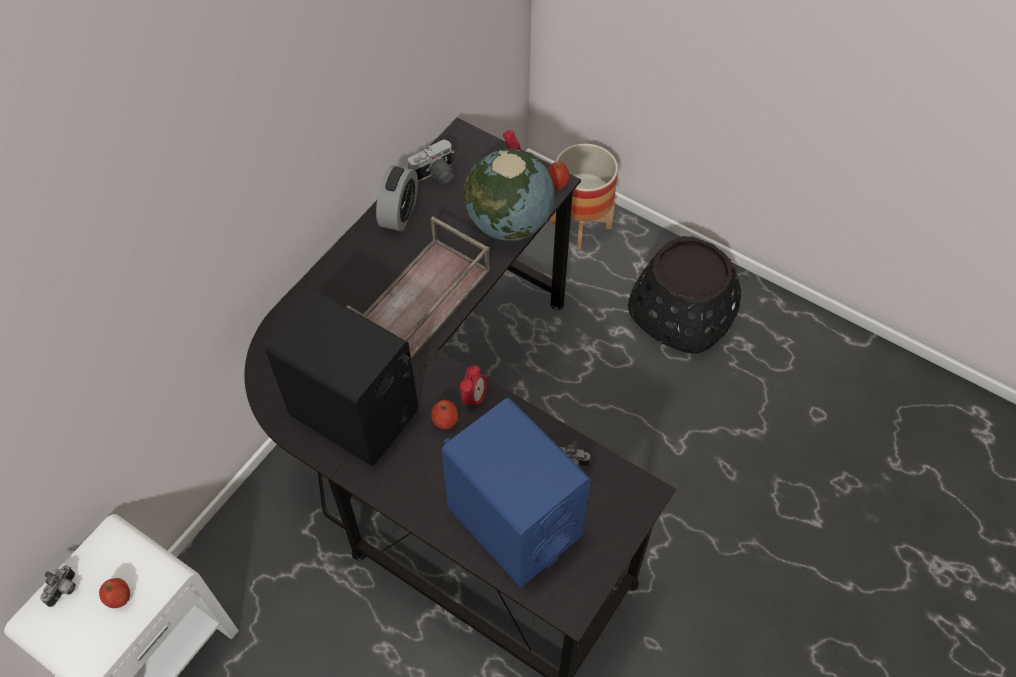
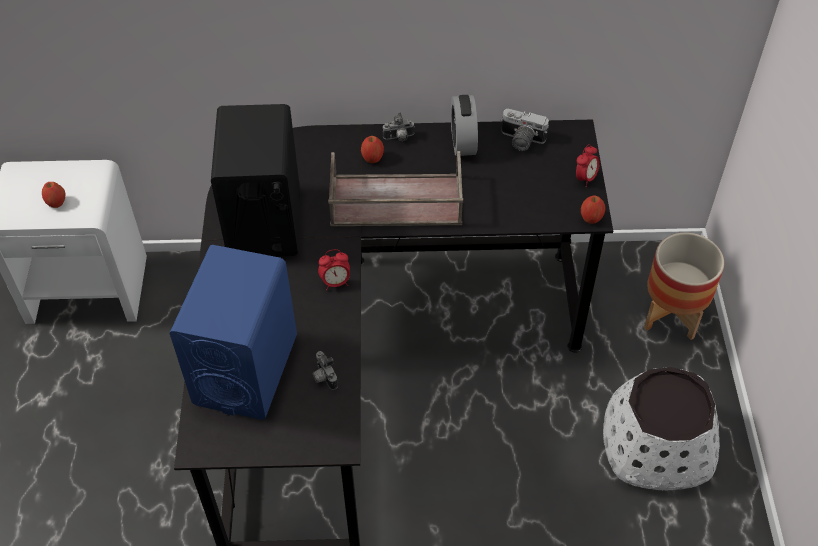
camera: 55 degrees right, 5 degrees down
camera [40,565,76,607] -> camera moved to [383,113,415,141]
alarm clock [376,165,418,231] -> alarm clock turned 105 degrees clockwise [451,95,478,156]
apple [431,400,458,429] -> apple moved to [361,136,384,163]
globe [464,149,554,241] -> none
black planter [628,236,741,354] -> white planter [603,367,720,491]

